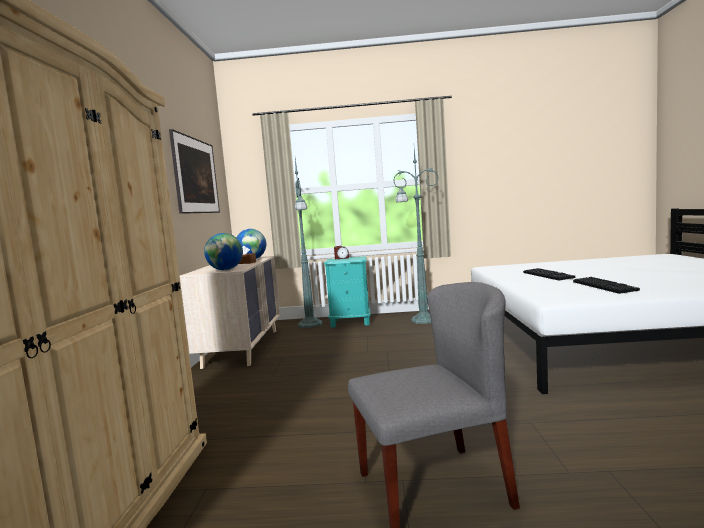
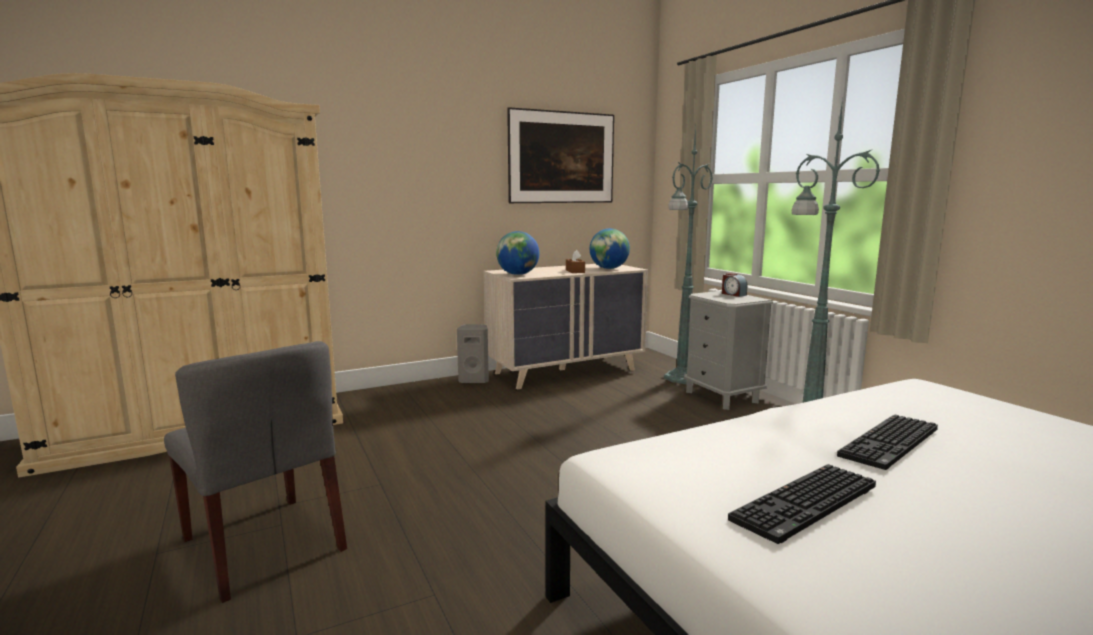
camera: 60 degrees right, 5 degrees up
turquoise nightstand [324,256,370,328] -> grey nightstand [684,291,773,410]
none -> grey speaker [457,324,489,383]

